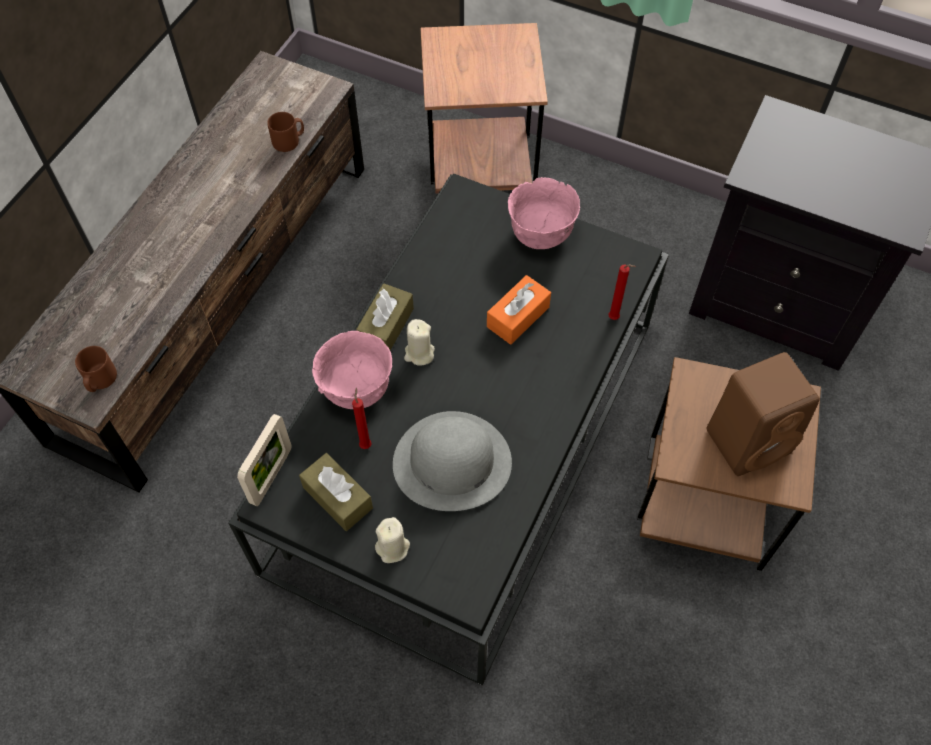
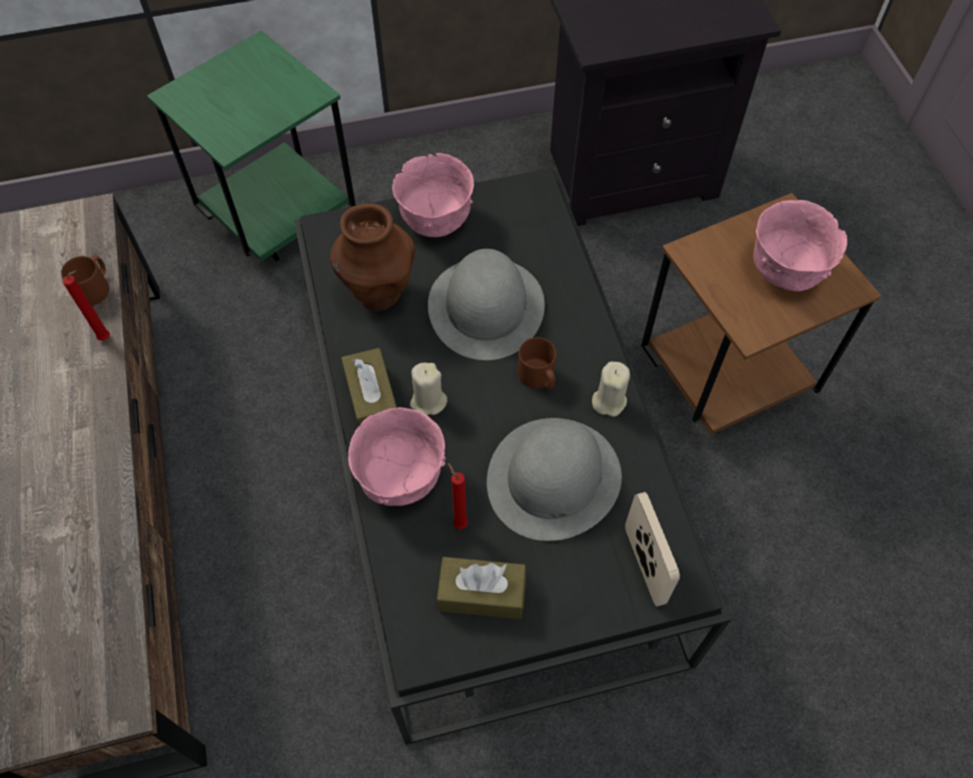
camera: 40 degrees left, 0 degrees up
brown mug [75,346,117,392] -> brown mug moved to [518,337,556,389]
picture frame [237,414,292,506] -> picture frame moved to [625,492,680,607]
beige candle [375,517,410,563] -> beige candle moved to [592,362,630,417]
brown side table [420,23,548,193] -> green side table [147,31,356,262]
orange tissue box [487,275,551,345] -> grey hat [428,249,545,360]
red candle [608,264,636,320] -> red candle moved to [62,270,110,341]
brown speaker [706,352,820,476] -> pink bowl [753,200,847,291]
none -> brown vase [330,203,415,311]

